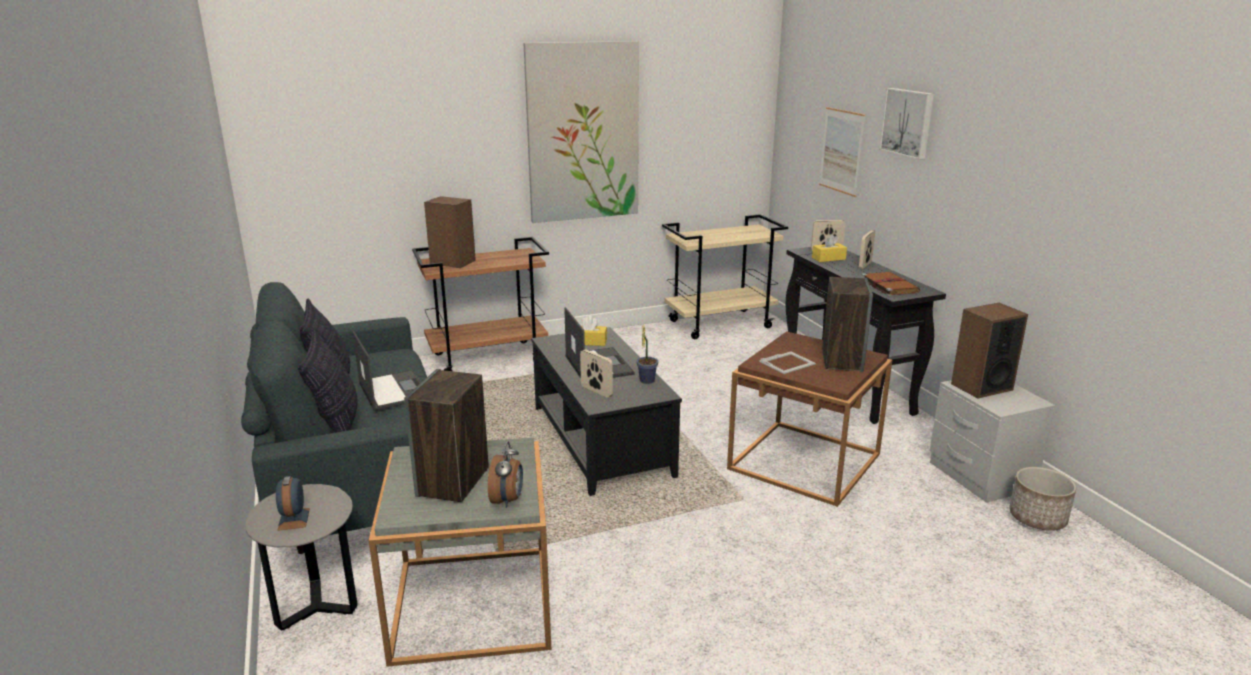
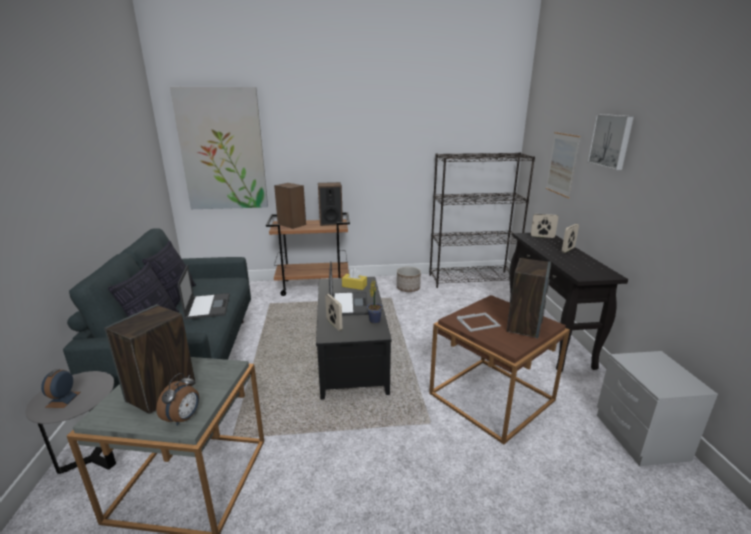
camera: 15 degrees right, 0 degrees up
picture [523,41,639,223] -> picture moved to [170,87,268,209]
beige cart [662,214,788,339] -> black bookcase [429,152,535,288]
yellow tissue box [812,234,847,262] -> none
brown book [862,272,920,296] -> none
speaker [951,303,1028,398] -> speaker moved to [318,182,343,226]
planter [1009,467,1076,531] -> planter moved to [397,267,421,292]

